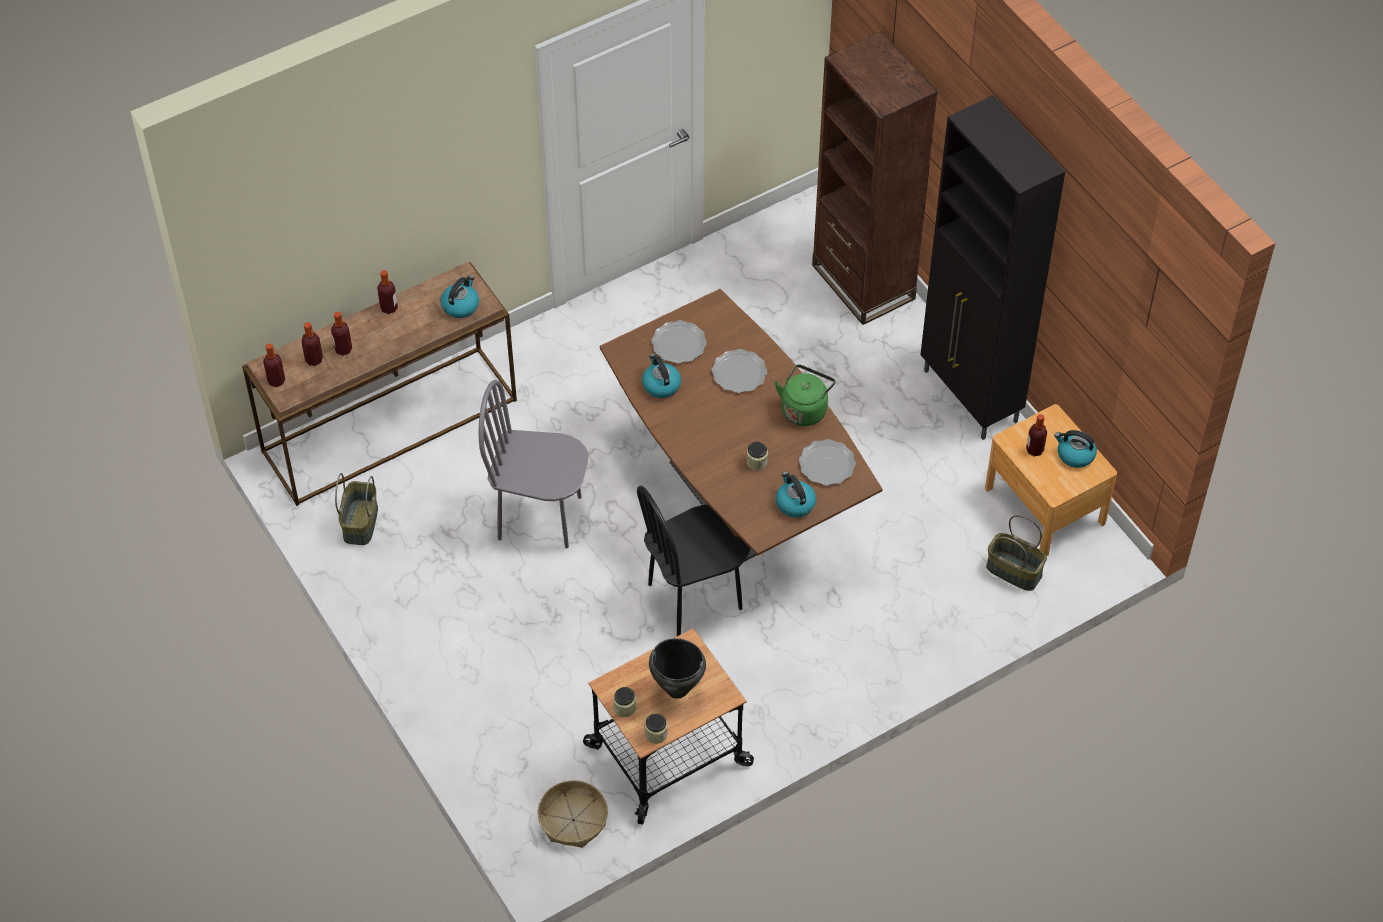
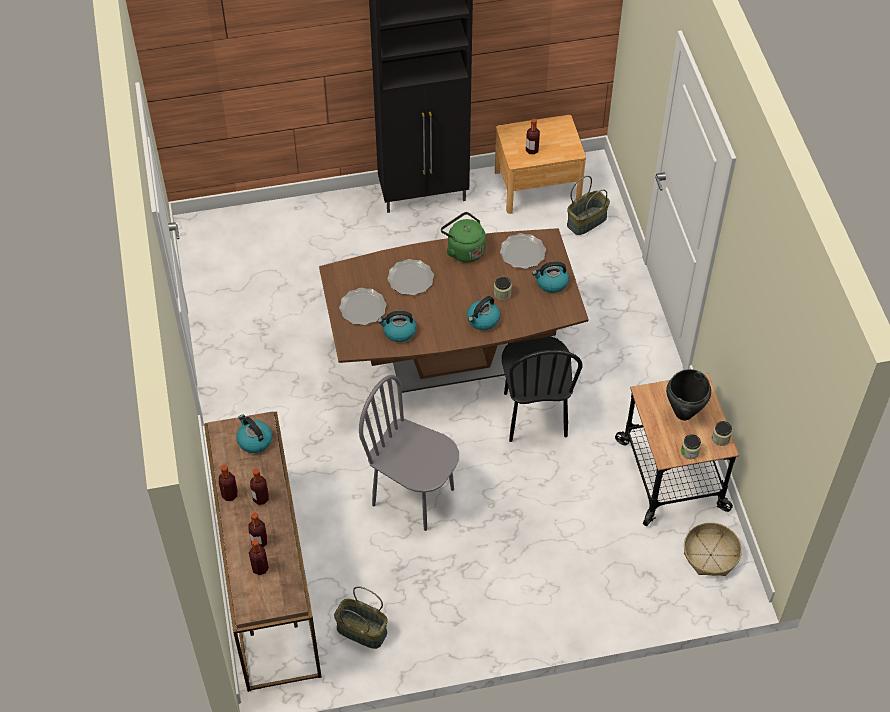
camera: 70 degrees left, 0 degrees up
bottle [263,343,285,387] -> bottle moved to [250,469,269,505]
grey chair [479,380,588,549] -> grey chair turned 90 degrees clockwise [359,375,459,531]
brown bookcase [812,31,938,325] -> none
kettle [1054,430,1097,468] -> kettle moved to [467,296,500,330]

